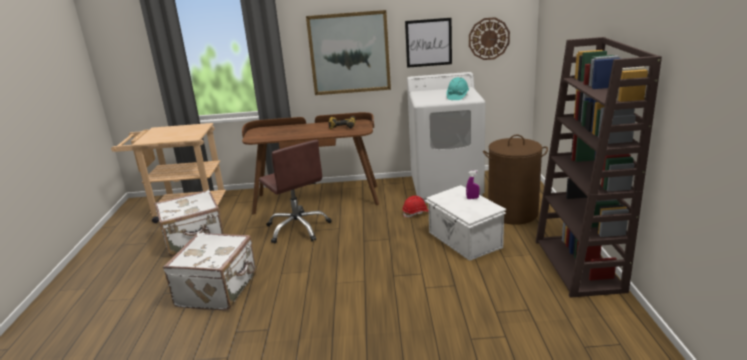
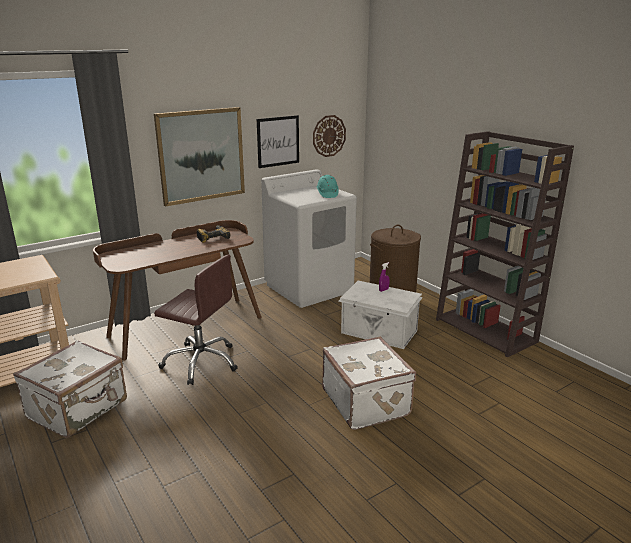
camera: 35 degrees left, 0 degrees up
white suitcase [163,233,256,311] -> white suitcase moved to [322,337,416,430]
red hard hat [402,196,429,218] -> none

